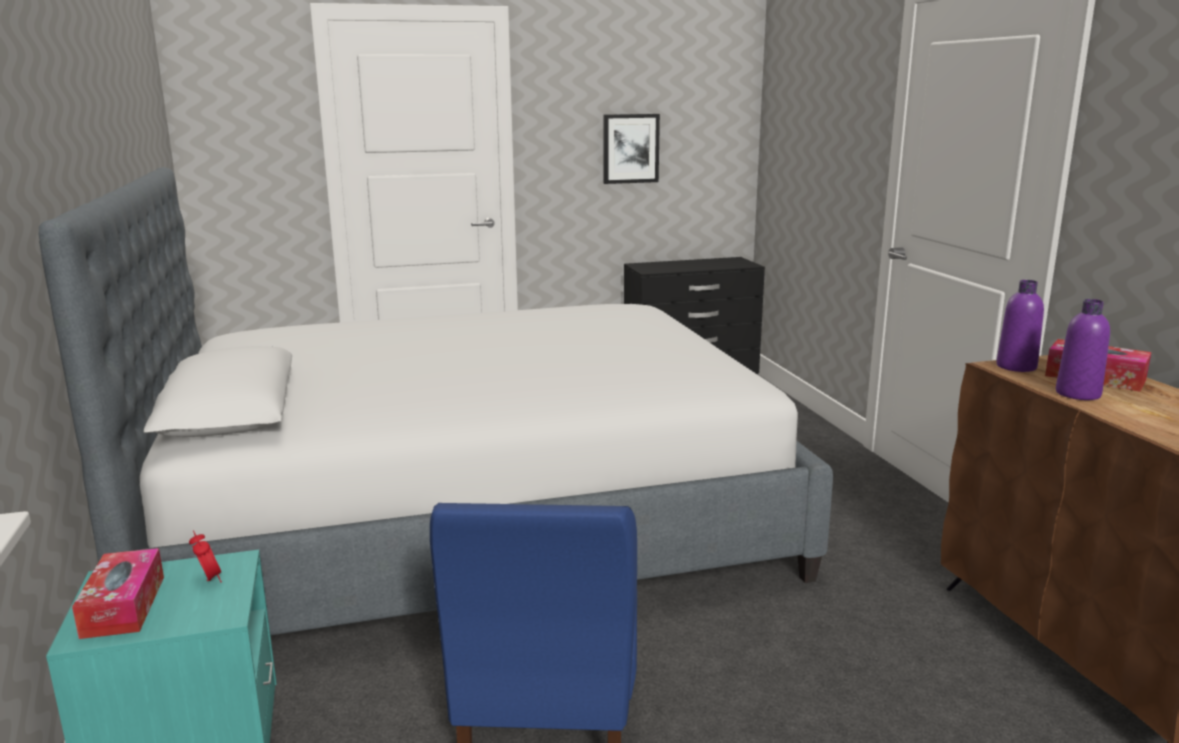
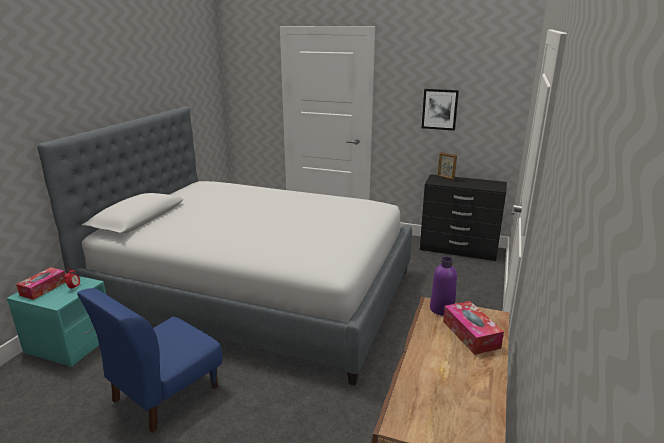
camera: 35 degrees right, 5 degrees up
purple bottle [1056,299,1110,400] -> none
none -> picture frame [438,152,457,180]

